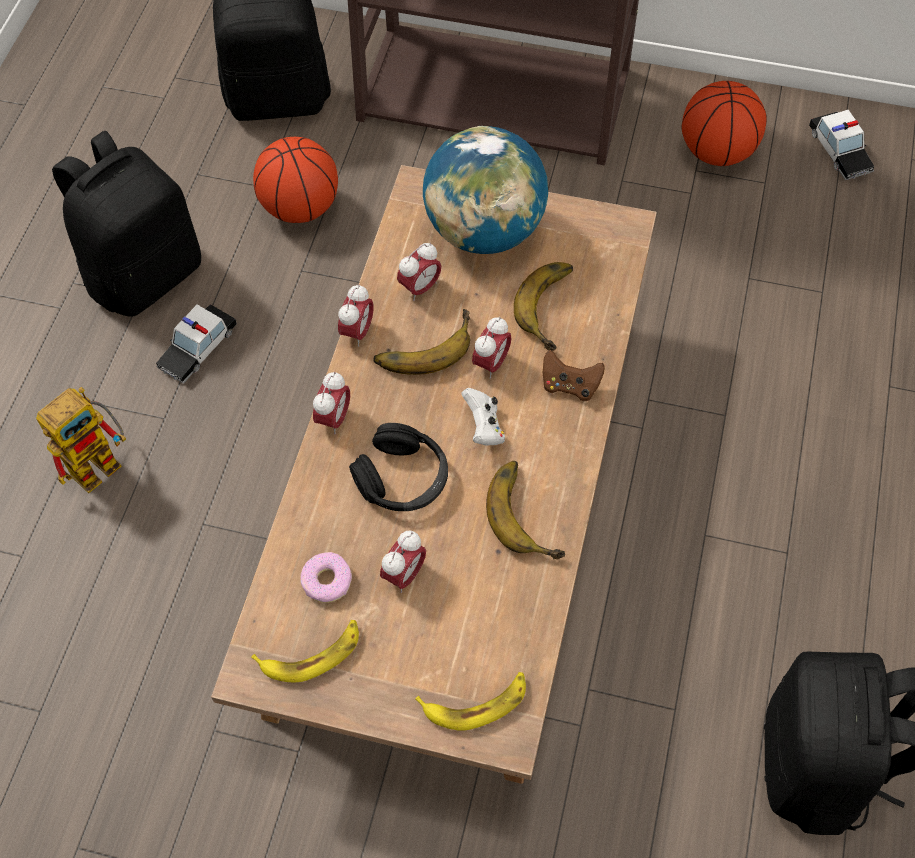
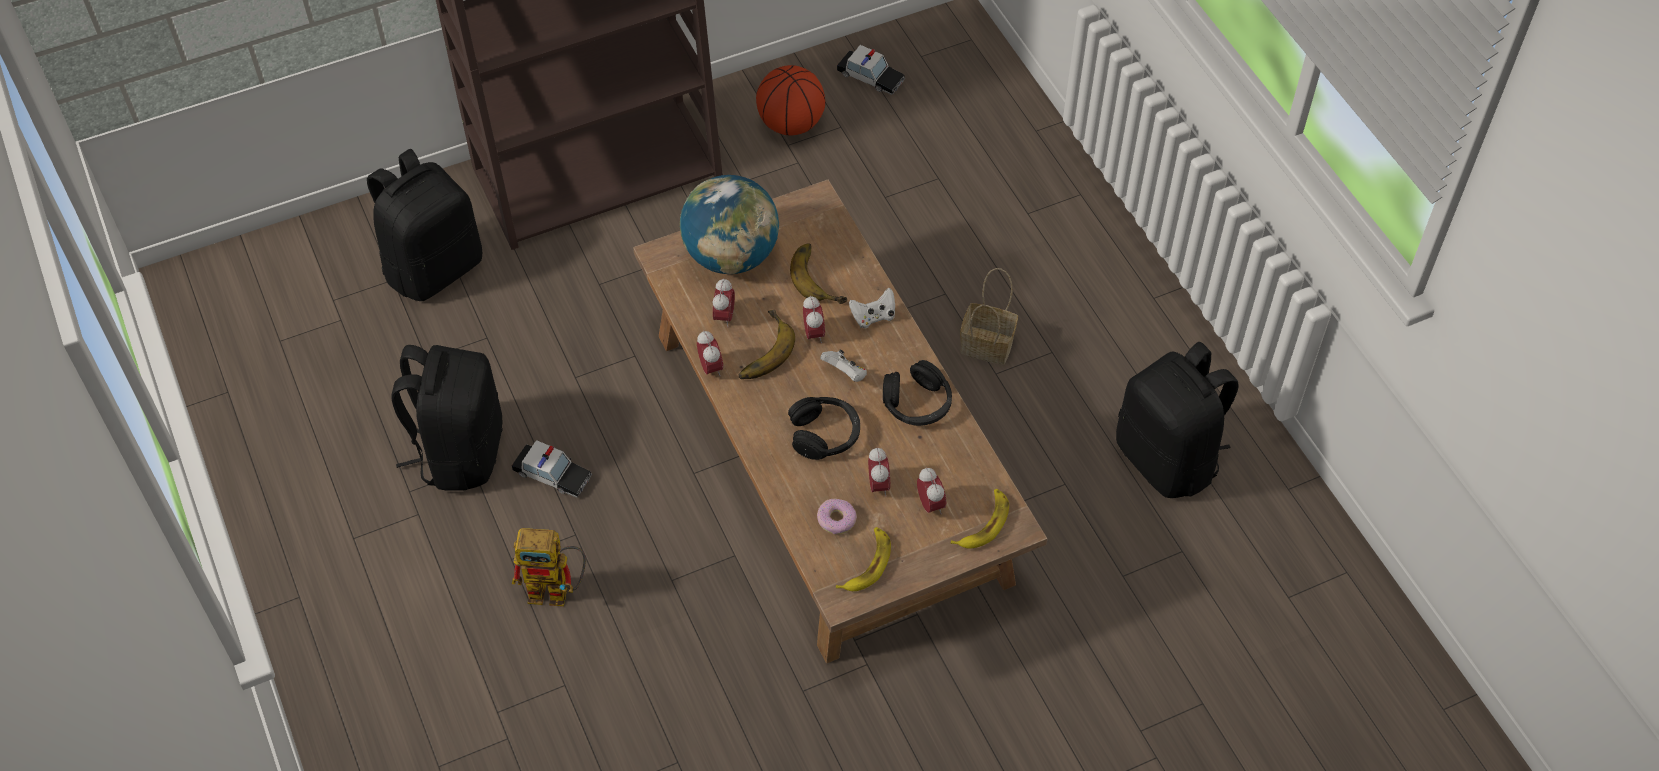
camera: 40 degrees left, 5 degrees down
toy robot [36,387,126,493] -> toy robot turned 90 degrees clockwise [512,528,586,606]
toy car [156,304,237,384] -> toy car turned 60 degrees counterclockwise [512,440,592,498]
basketball [253,137,338,223] -> none
alarm clock [313,372,350,434] -> alarm clock moved to [917,467,946,514]
banana [486,461,565,560] -> black headphones [883,360,952,426]
brown game controller [543,350,605,401] -> white game controller [849,288,895,328]
none -> basket [960,268,1018,365]

